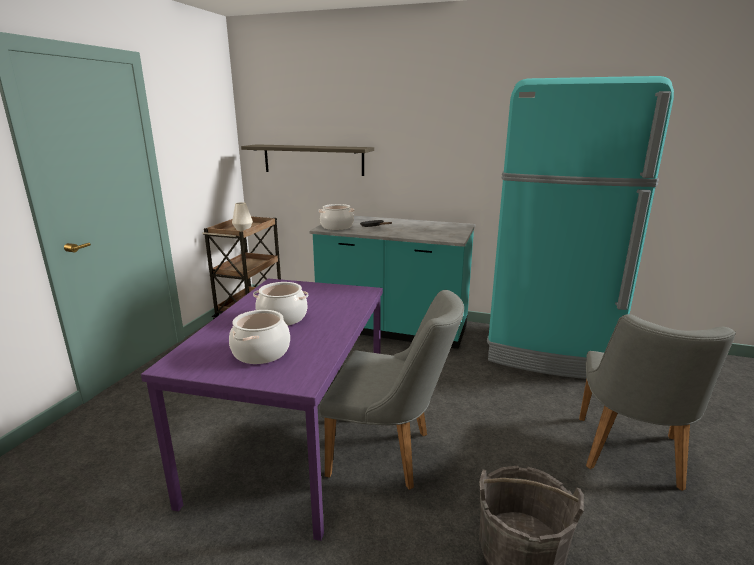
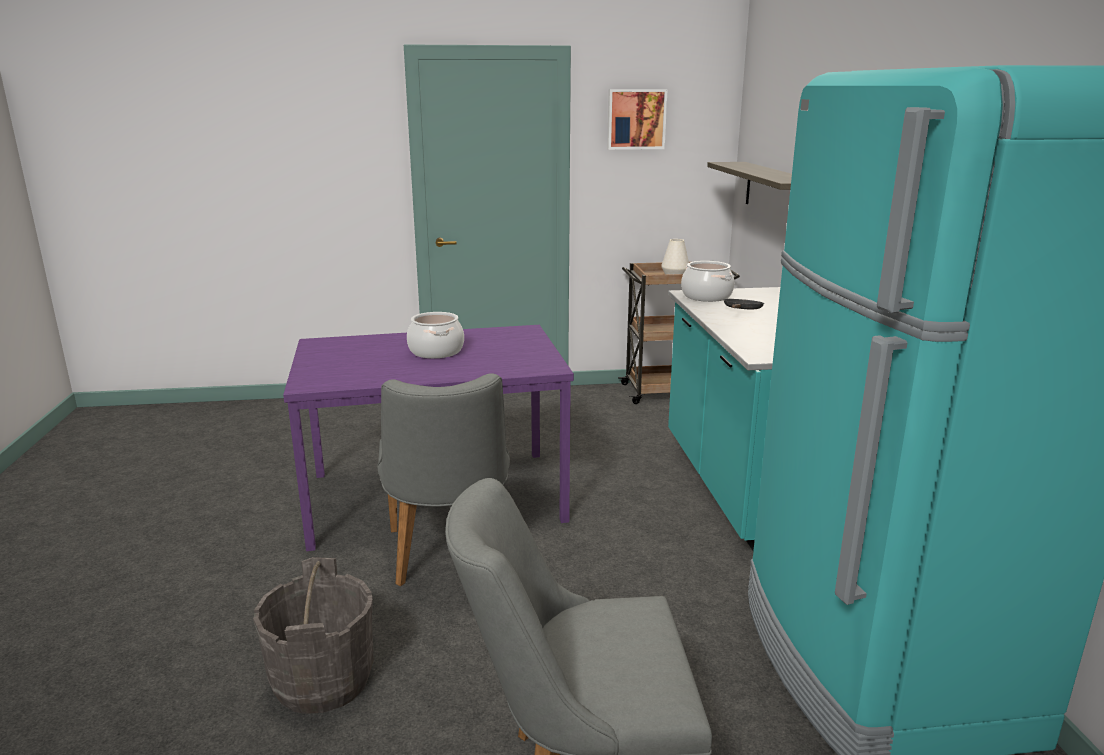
camera: 65 degrees right, 0 degrees up
cooking pot [229,310,290,364] -> none
none -> picture [607,89,668,150]

